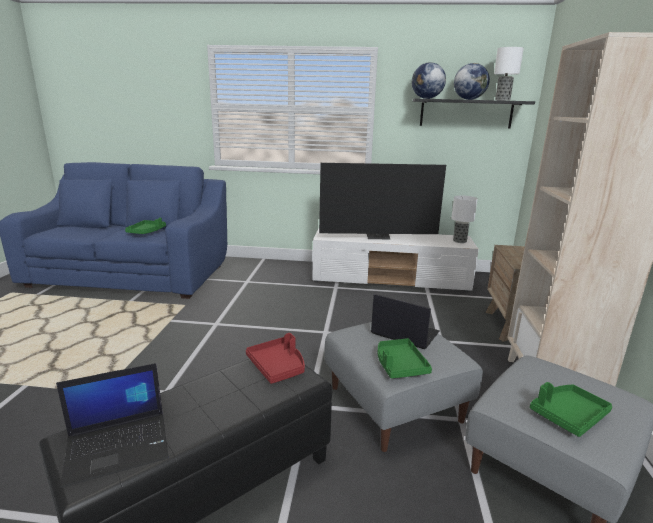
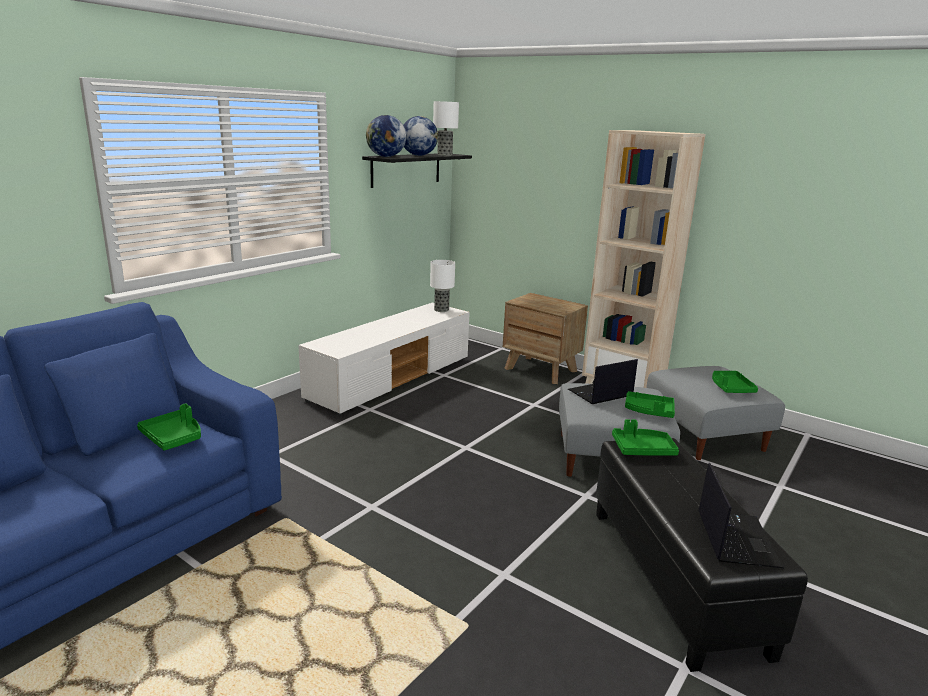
camera: 60 degrees left, 0 degrees up
red tray [246,333,305,384] -> green tray [612,419,679,456]
television [319,163,446,239] -> none

